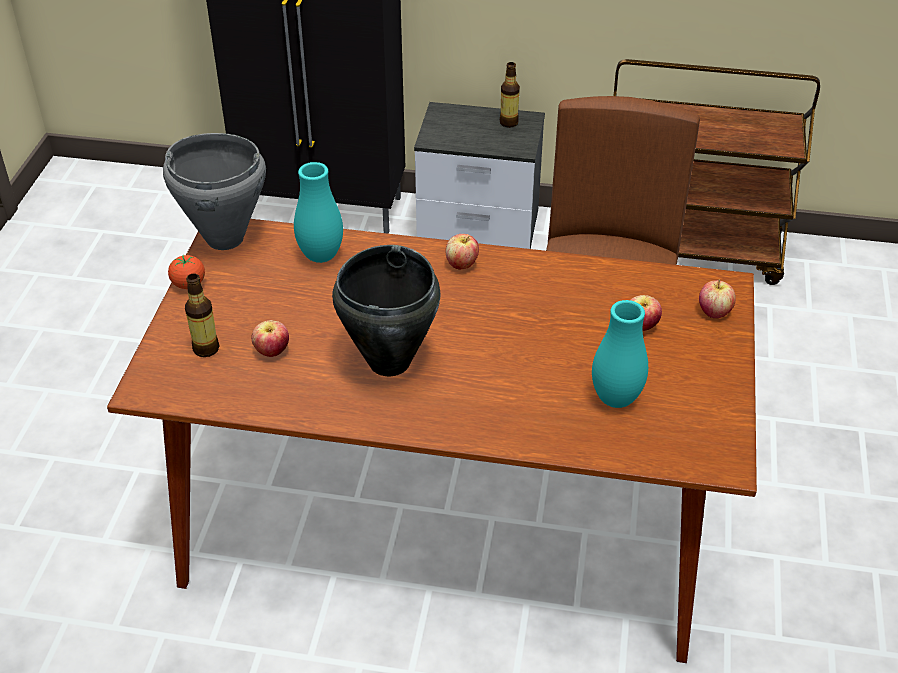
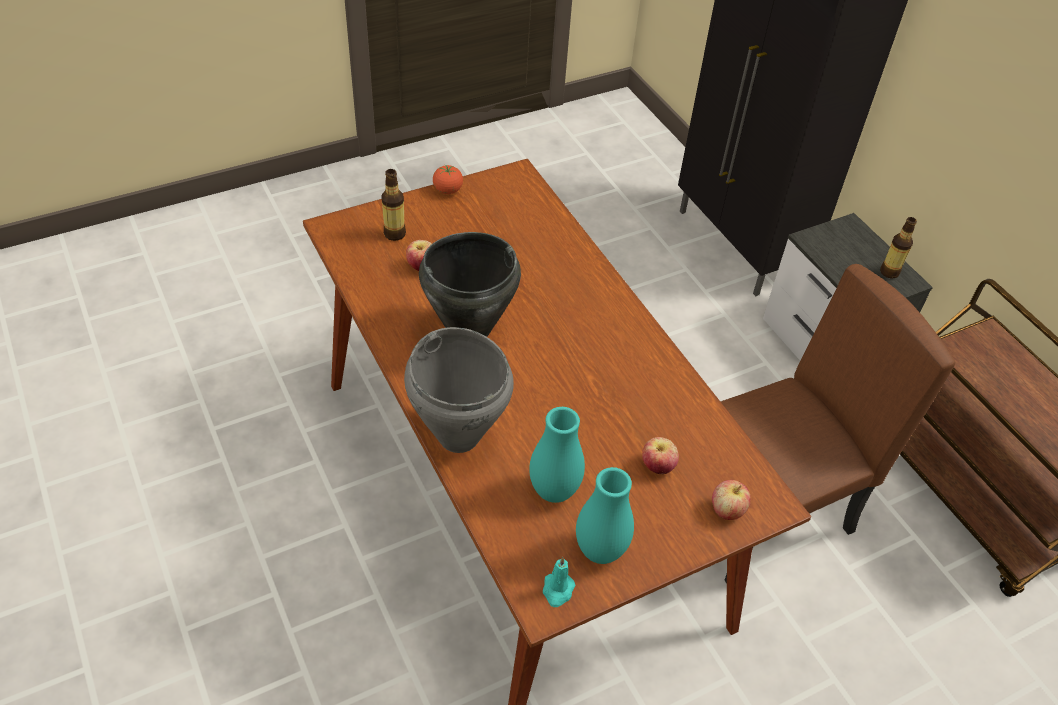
camera: 50 degrees right, 5 degrees up
grey cooking pot [163,133,266,250] -> grey cooking pot moved to [404,327,514,453]
turquoise vase [294,162,343,263] -> turquoise vase moved to [576,467,634,564]
apple [446,234,479,269] -> none
none -> turquoise candle [543,557,575,607]

